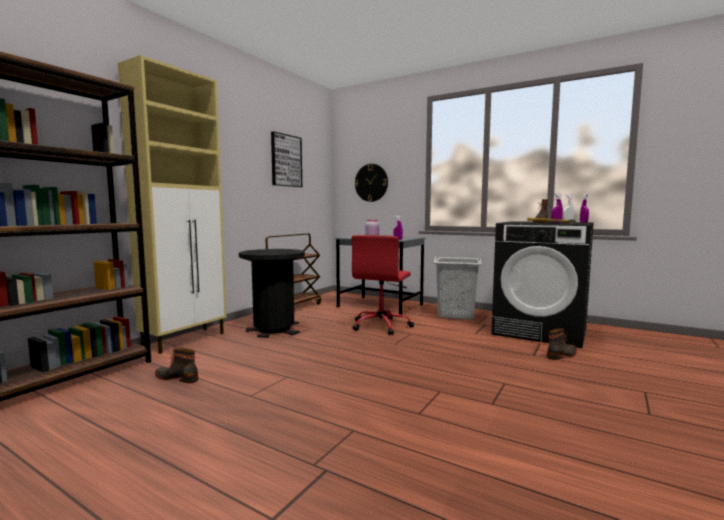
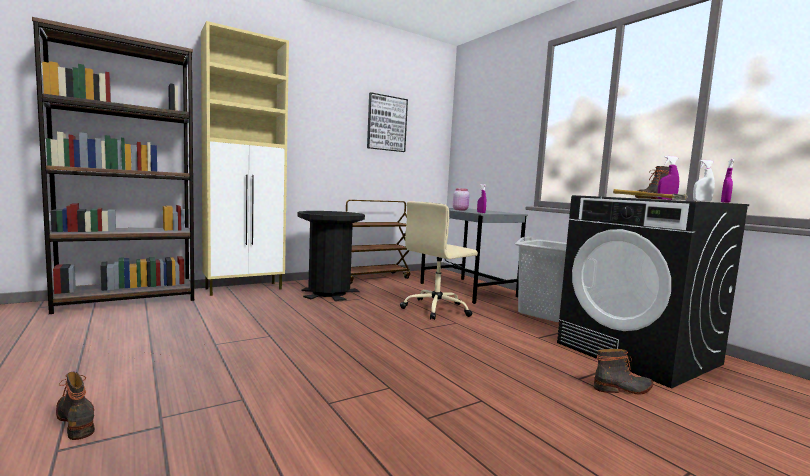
camera: 25 degrees right, 0 degrees up
boot [155,348,198,383] -> boot moved to [56,372,95,440]
red office chair [352,235,414,335] -> beige office chair [400,201,478,320]
wall clock [354,164,388,202] -> none

